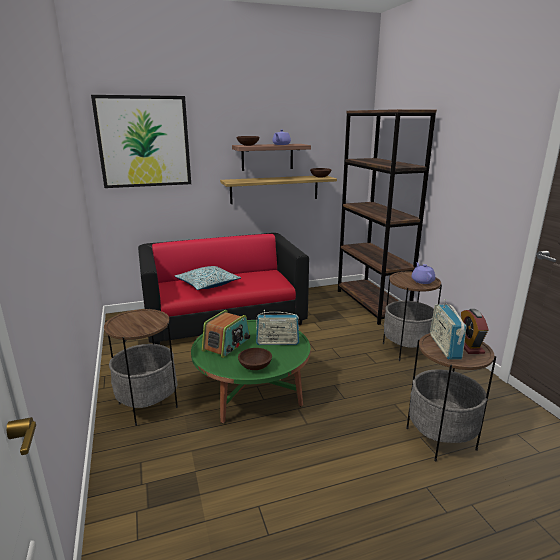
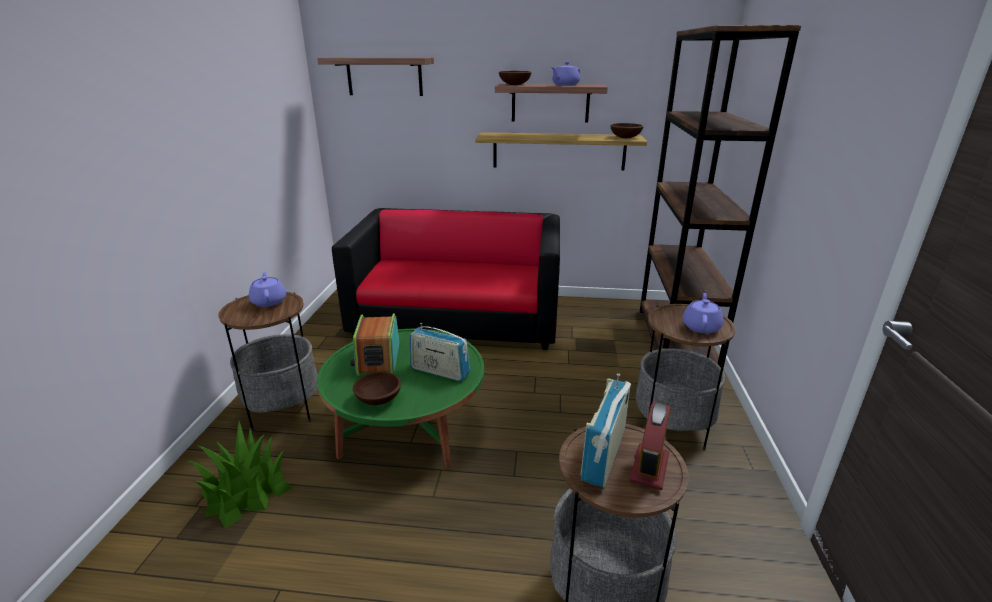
camera: 25 degrees right, 5 degrees up
picture [91,95,191,188] -> shelf [317,57,434,96]
pillow [175,266,241,290] -> none
radio [202,310,250,358] -> radio turned 120 degrees clockwise [350,313,399,376]
none -> potted plant [188,421,292,528]
none -> purple teapot [249,272,286,307]

